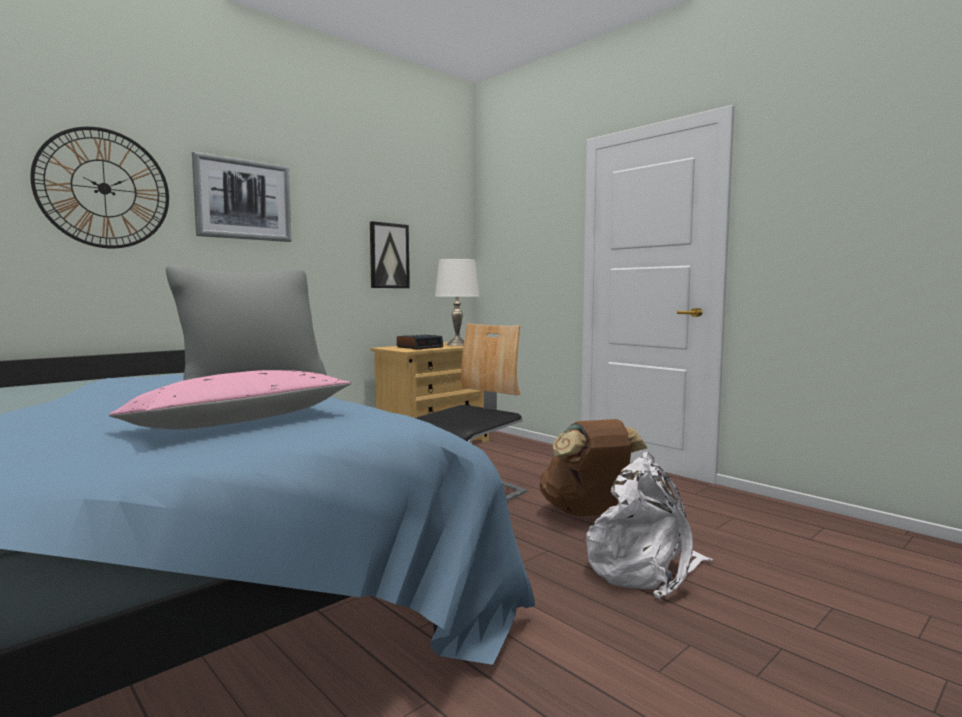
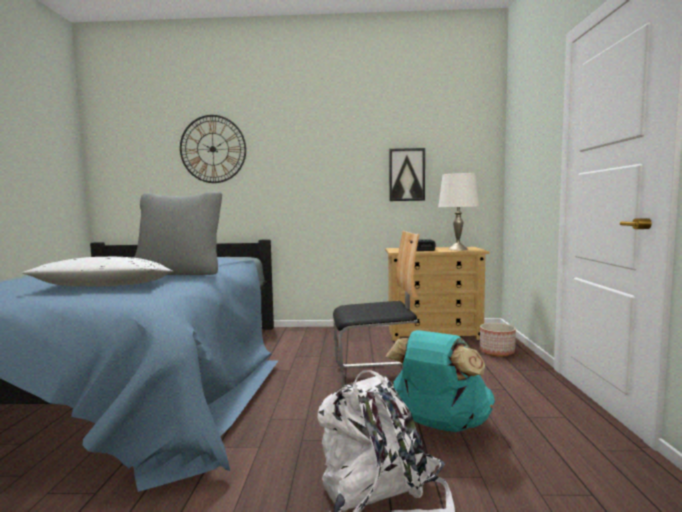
camera: 45 degrees right, 0 degrees up
pink pillow [108,370,352,429] -> white pillow [22,257,174,287]
picture [192,152,292,242] -> none
brown backpack [540,419,647,516] -> turquoise backpack [385,330,495,432]
none -> planter [480,323,516,357]

